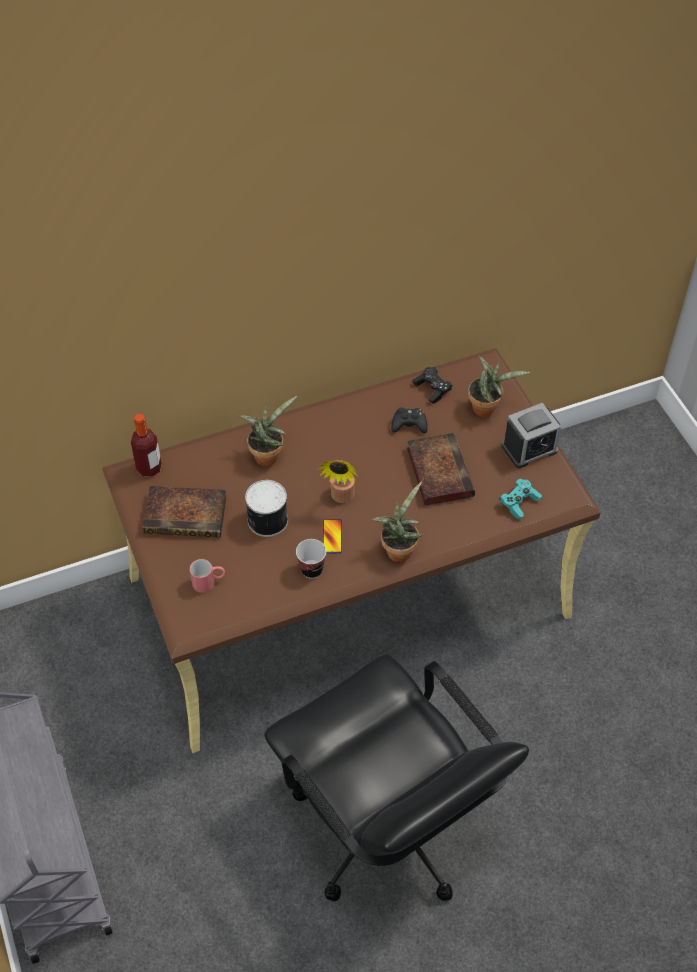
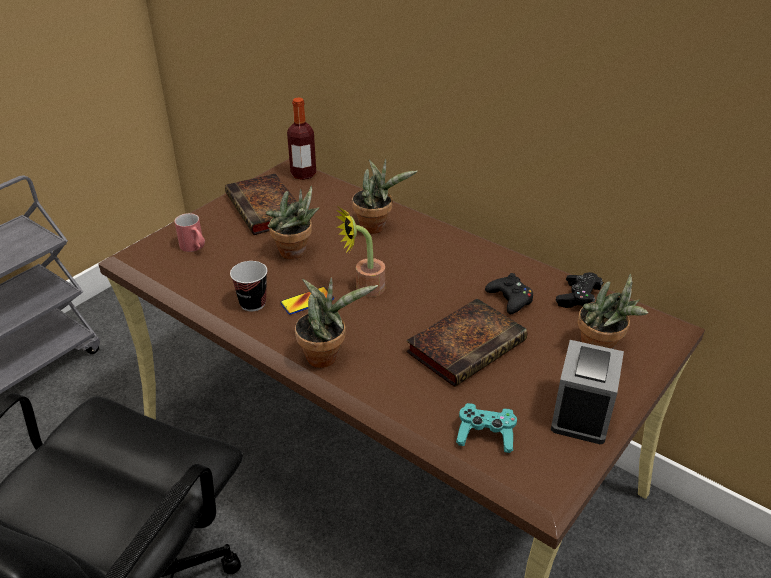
camera: 60 degrees right, 15 degrees down
can [245,480,288,537] -> potted plant [266,186,320,259]
alarm clock [502,403,561,468] -> alarm clock turned 75 degrees clockwise [551,340,624,444]

